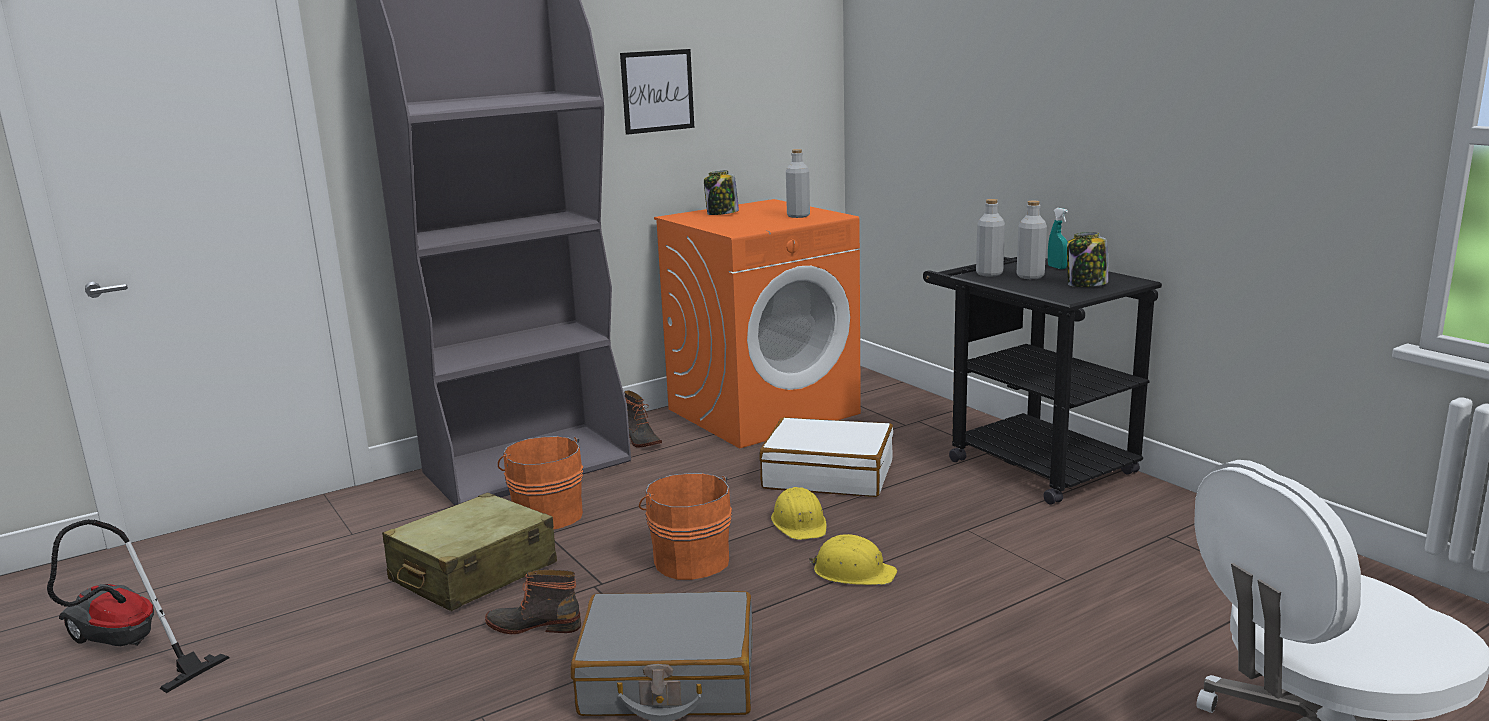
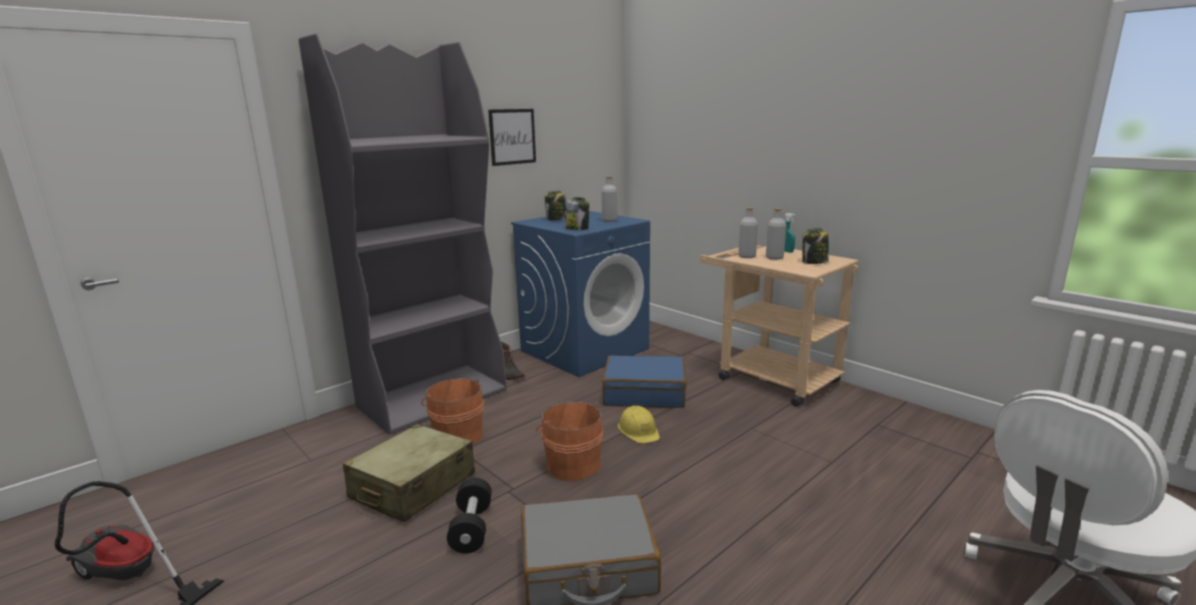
camera: 10 degrees left, 0 degrees up
boot [485,570,581,634] -> black dumbbell [447,478,492,554]
orange washing machine [654,199,861,448] -> blue washing machine [511,211,650,377]
white suitcase [760,417,893,497] -> blue suitcase [602,355,686,408]
yellow hard hat [809,534,897,585] -> none
black cart [923,257,1162,505] -> beige cart [699,245,859,407]
none -> jar [565,197,589,230]

